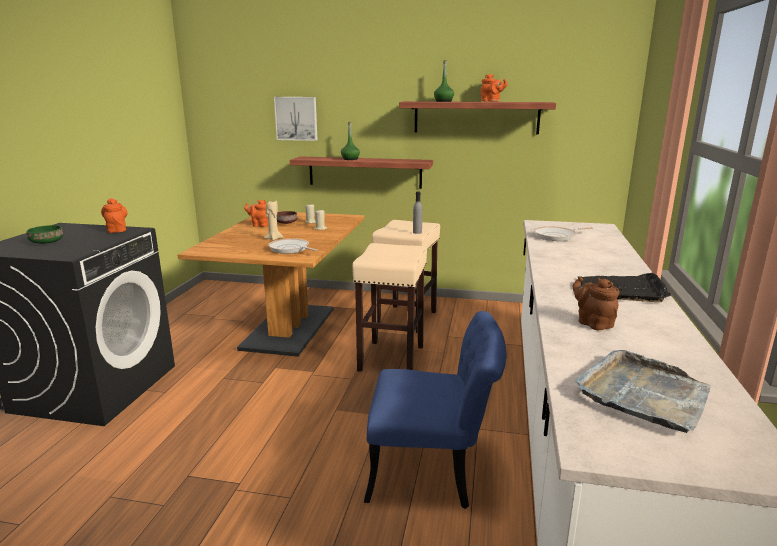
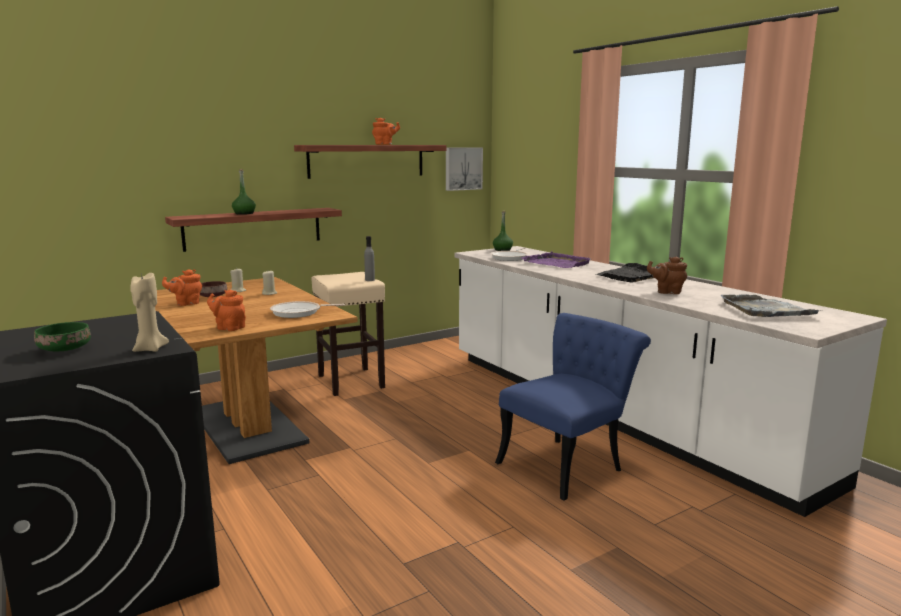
camera: 45 degrees left, 5 degrees down
orange teapot [101,198,128,233] -> orange teapot moved to [207,290,246,331]
beige candle [264,200,283,241] -> beige candle moved to [130,273,169,352]
picture [274,97,317,141] -> picture moved to [446,147,483,191]
beige stool [352,243,427,372] -> none
green bottle [434,60,454,102] -> green bottle moved to [493,211,513,251]
none -> purple tray [521,251,590,268]

